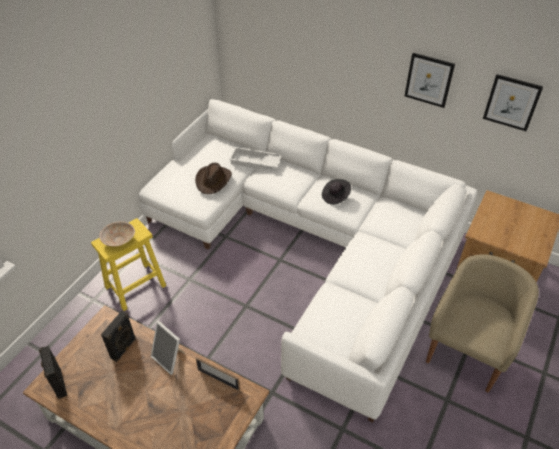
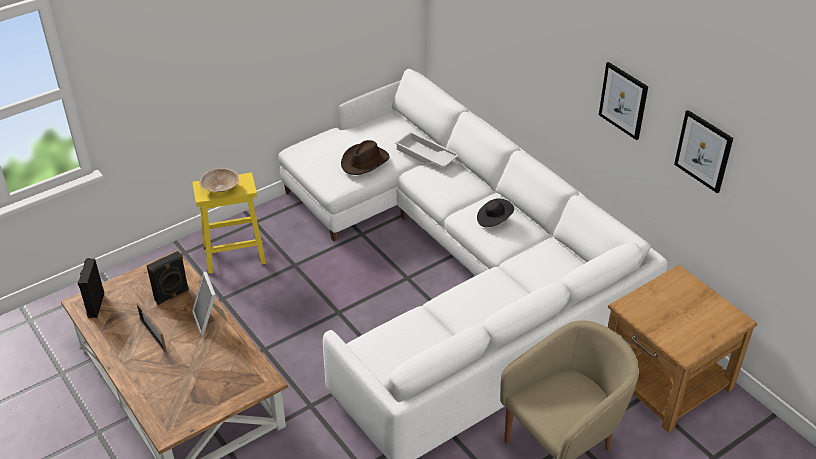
camera: 25 degrees right, 5 degrees down
picture frame [196,357,240,391] -> picture frame moved to [137,303,167,352]

